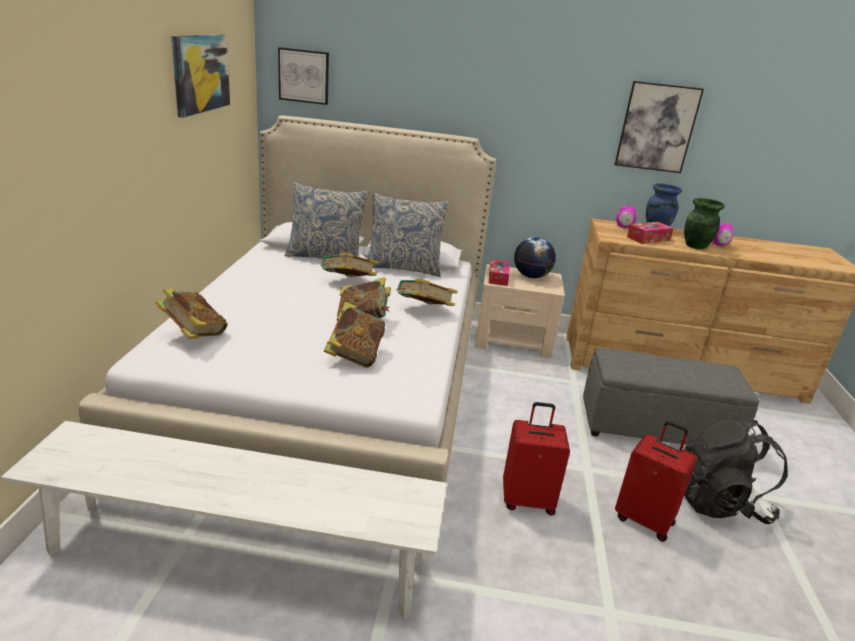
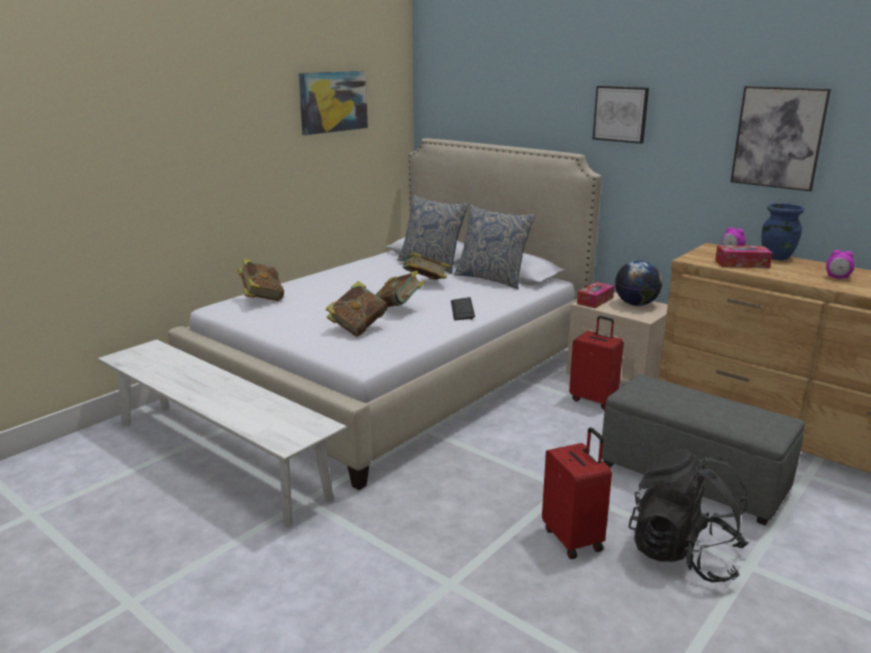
camera: 35 degrees right, 5 degrees down
picture [278,47,329,105] -> picture moved to [593,86,649,144]
book [396,279,458,306] -> keyboard [451,297,475,320]
red suitcase [503,402,570,515] -> red suitcase moved to [569,316,624,410]
green vase [684,198,725,249] -> none

